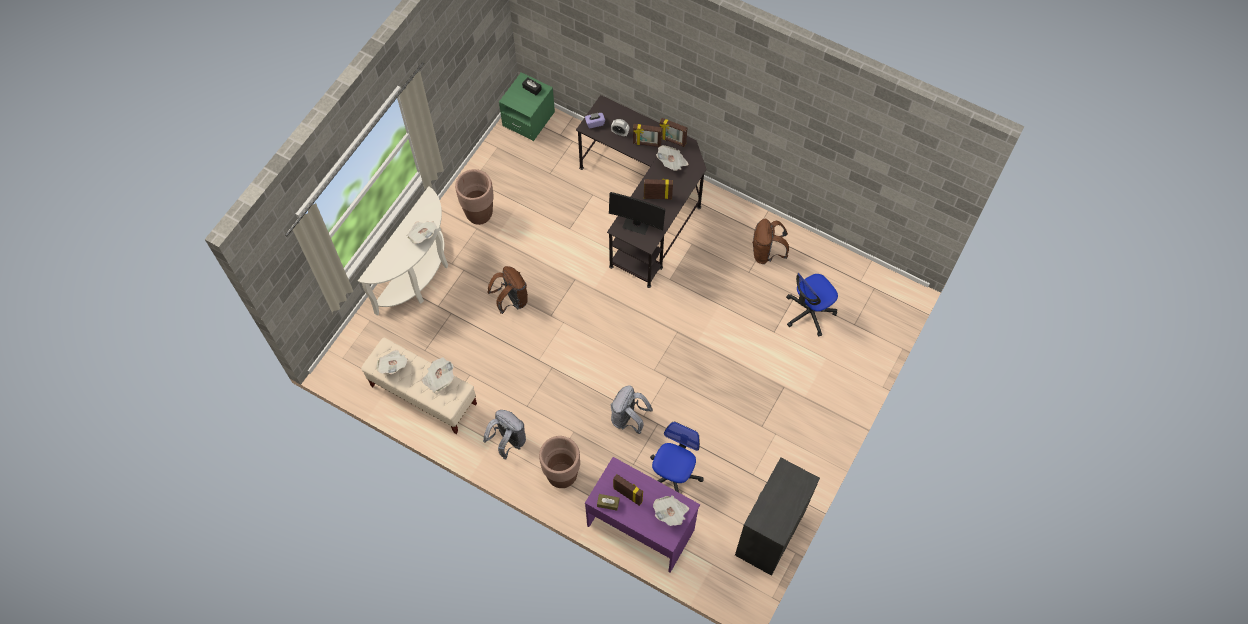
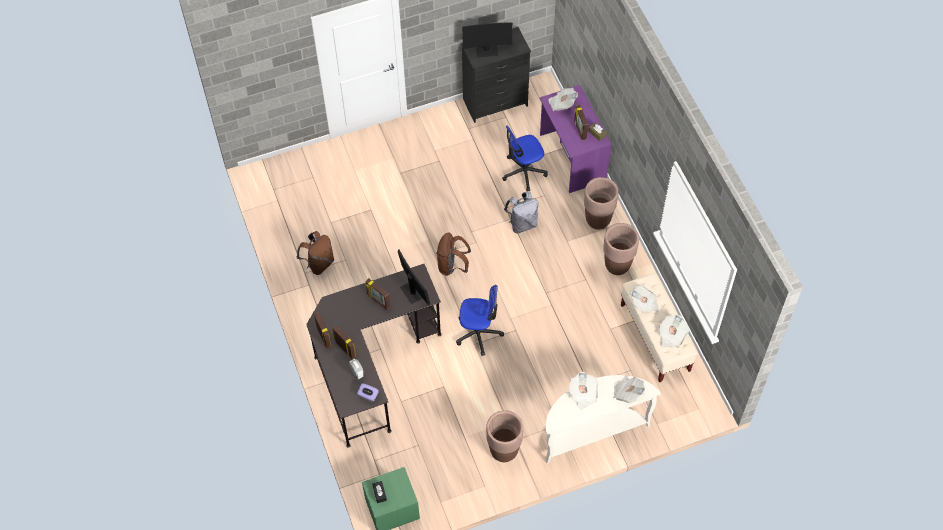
camera: 140 degrees left, 5 degrees down
grey backpack [483,410,526,460] -> brown planter [603,223,639,275]
brown backpack [488,266,528,314] -> brown backpack moved to [436,232,471,276]
newspaper [656,145,689,171] -> newspaper moved to [613,377,645,403]
office chair [786,273,838,337] -> office chair moved to [456,285,504,356]
none -> monitor [462,22,513,58]

